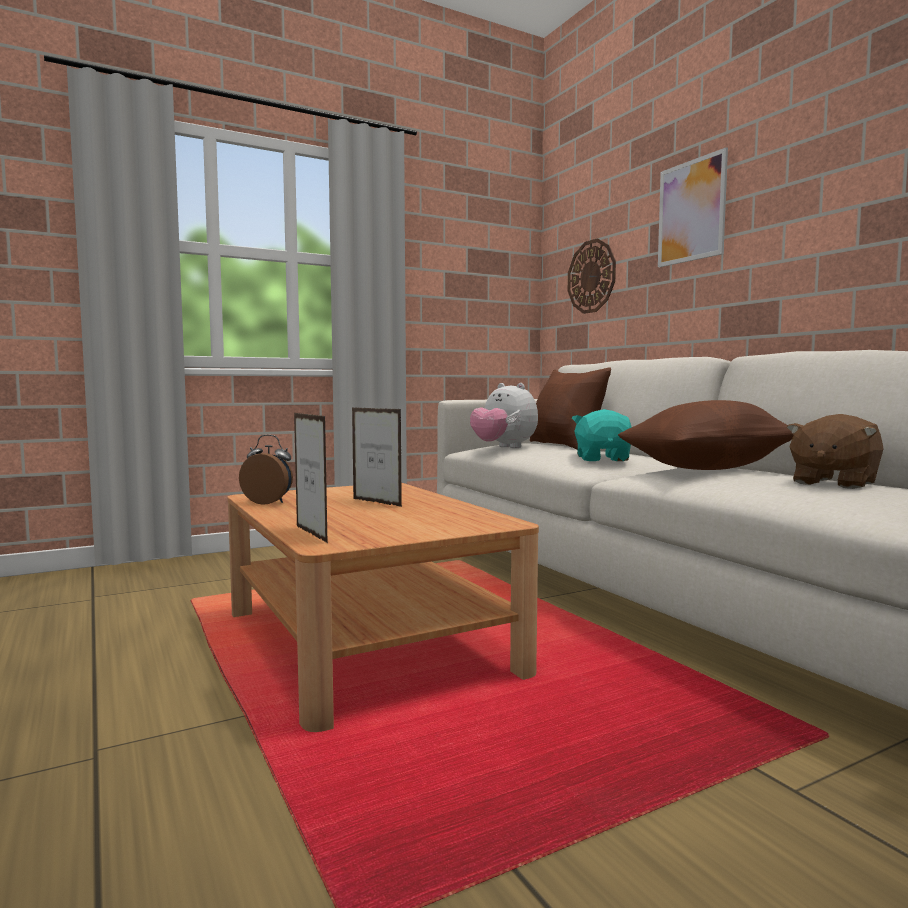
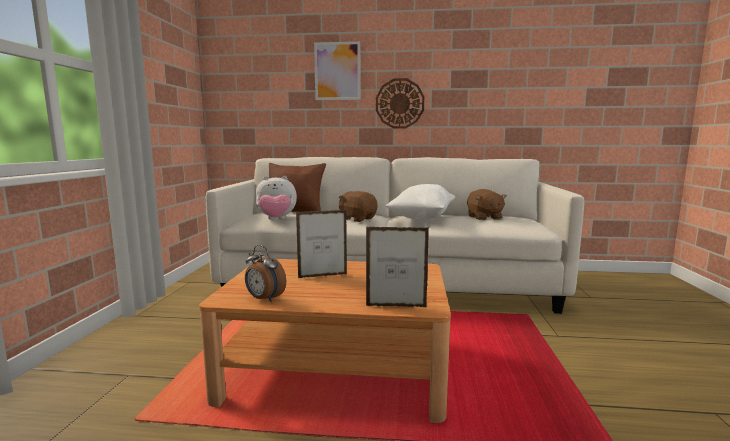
camera: 55 degrees left, 5 degrees up
alarm clock [239,435,293,505] -> alarm clock turned 105 degrees counterclockwise [245,245,286,302]
wall clock [568,238,616,314] -> wall clock moved to [376,78,424,129]
turquoise plush toy [572,409,631,461] -> brown plush toy [339,191,378,222]
brown pillow [618,400,793,470] -> white pillow [386,184,455,219]

